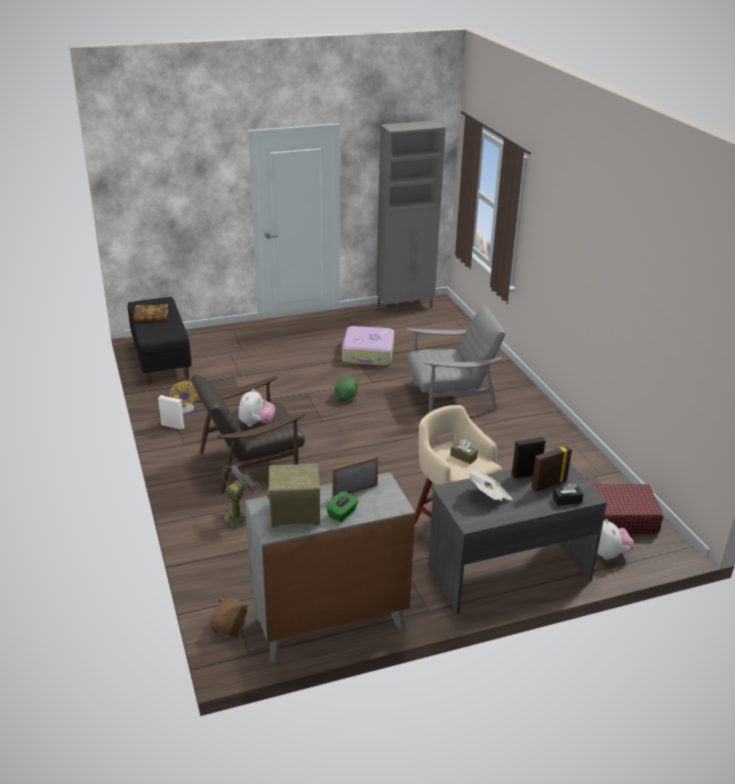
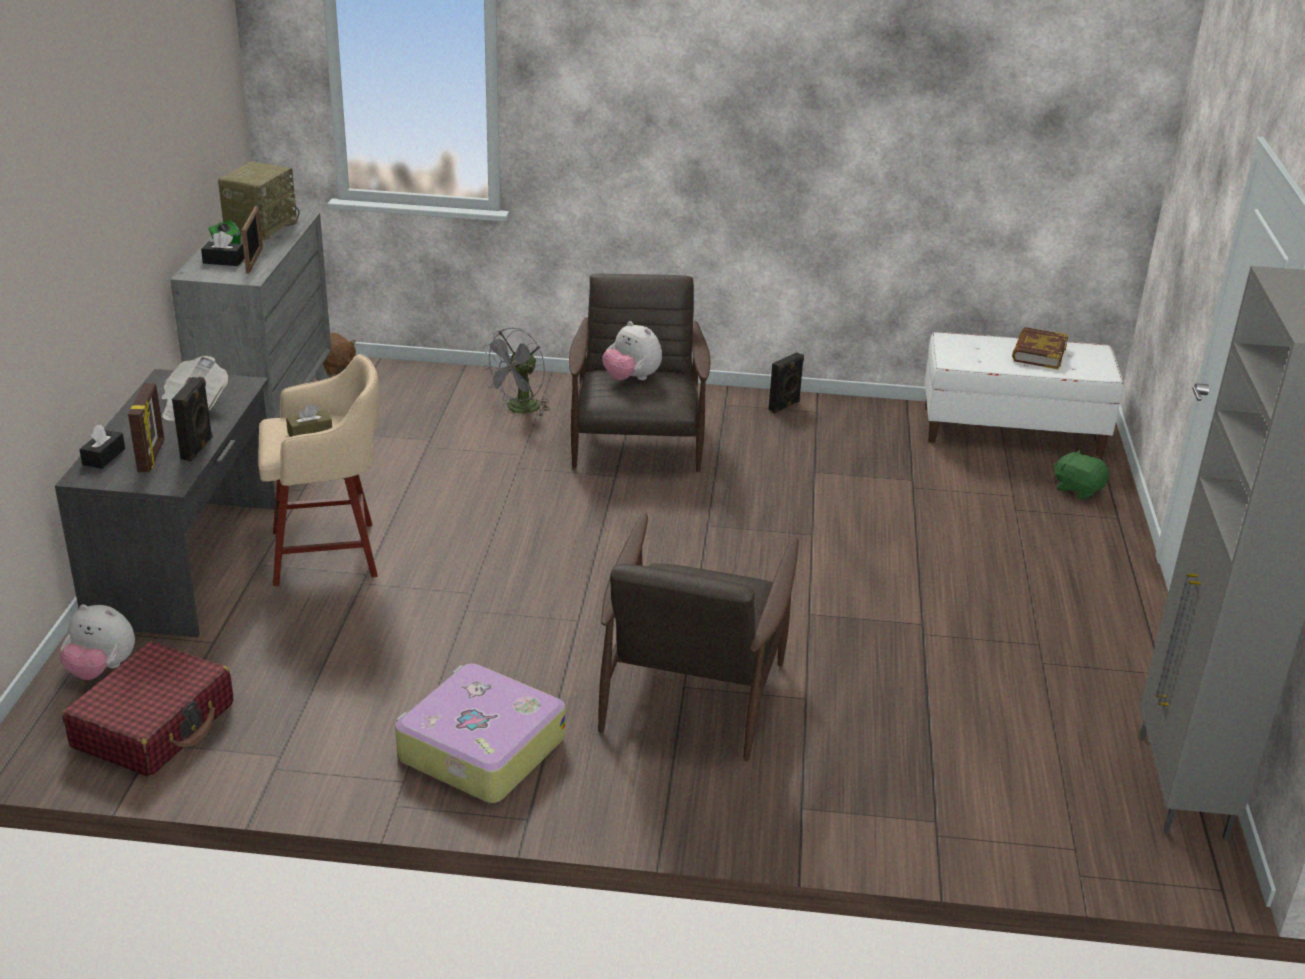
camera: 115 degrees right, 0 degrees up
black bench [128,297,192,385] -> white bench [925,332,1123,457]
white speaker [158,395,184,430] -> black speaker [768,352,804,413]
yellow fan [170,381,198,414] -> none
grey fan [218,461,265,526] -> grey fan turned 60 degrees clockwise [481,327,550,417]
green plush toy [333,376,358,402] -> green plush toy moved to [1054,450,1109,500]
suitcase [342,326,394,366] -> suitcase moved to [395,663,565,803]
grey armchair [406,306,505,413] -> brown armchair [598,513,799,761]
none -> black tissue box [201,231,245,266]

